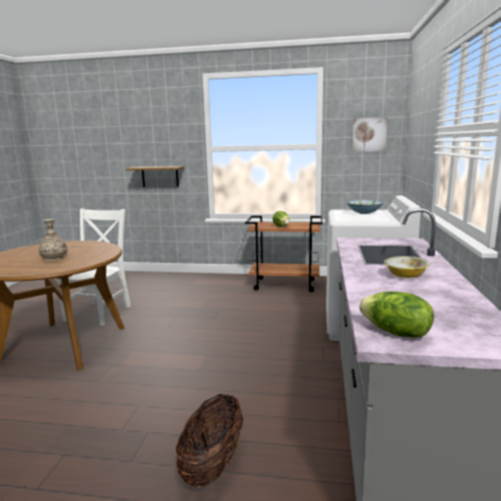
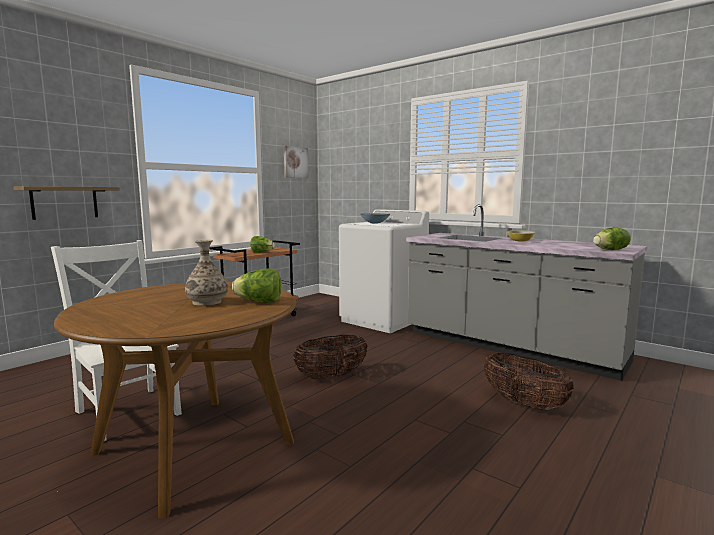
camera: 60 degrees left, 5 degrees down
none -> lettuce [232,268,281,303]
none -> basket [293,335,368,379]

